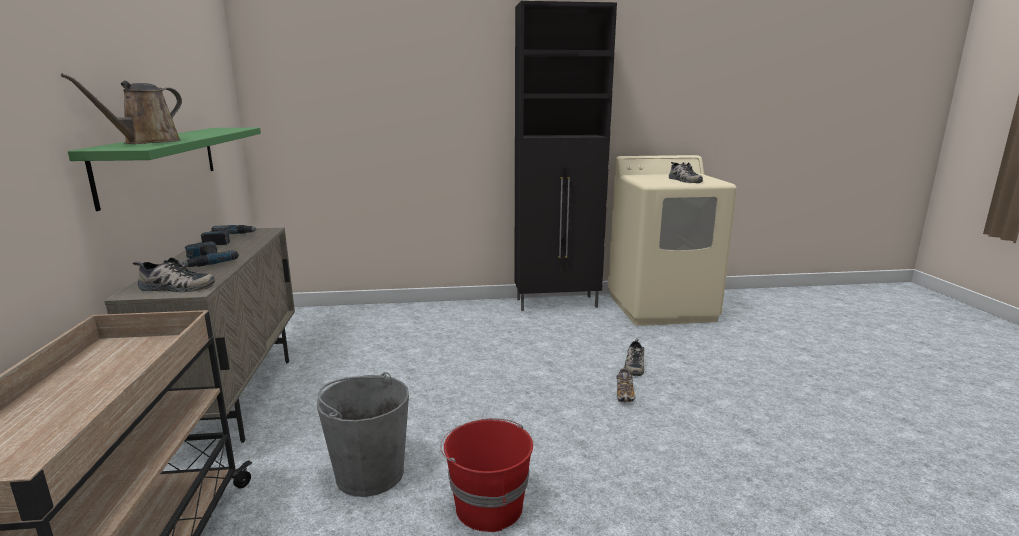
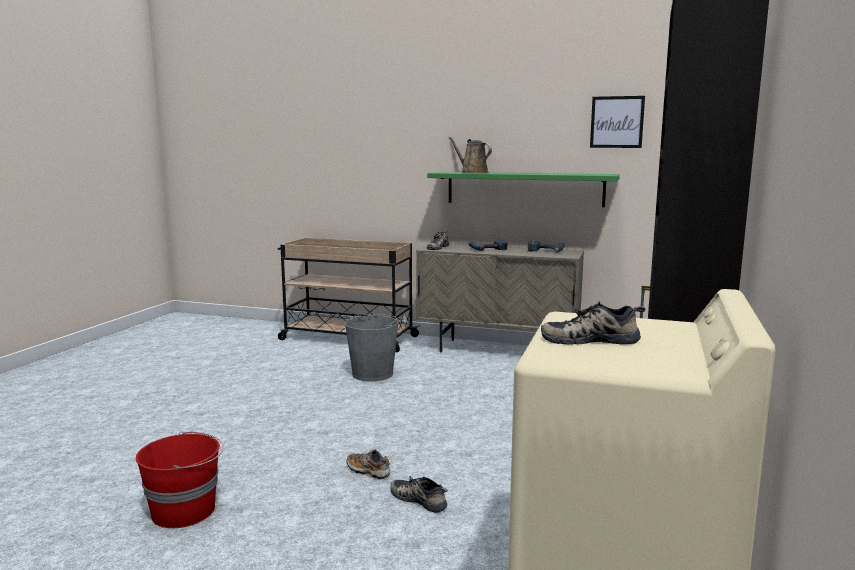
camera: 115 degrees right, 5 degrees down
red bucket [440,418,533,532] -> red bucket moved to [136,432,223,528]
none -> picture [590,96,645,148]

